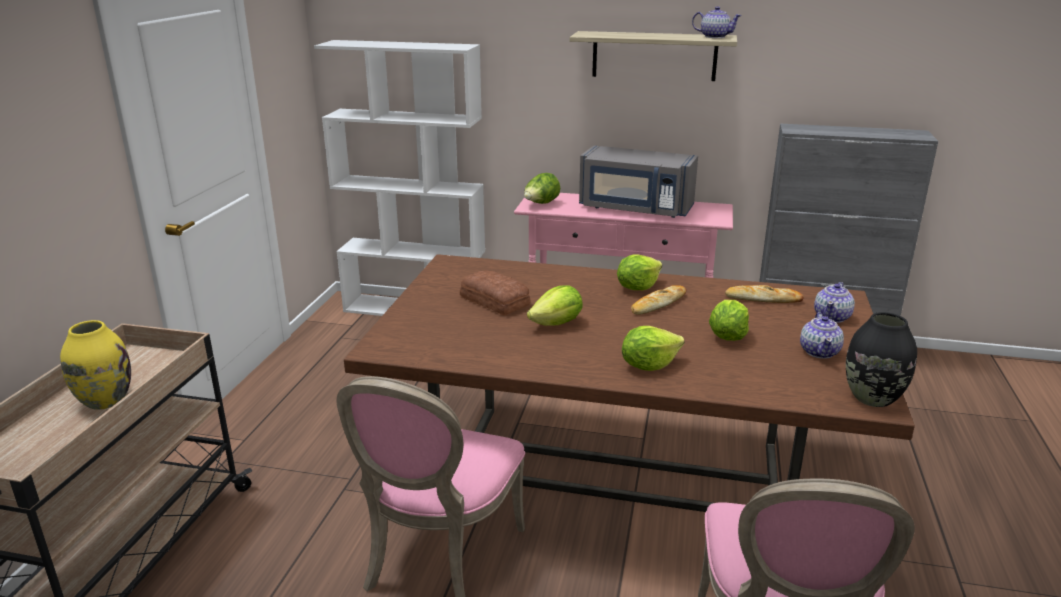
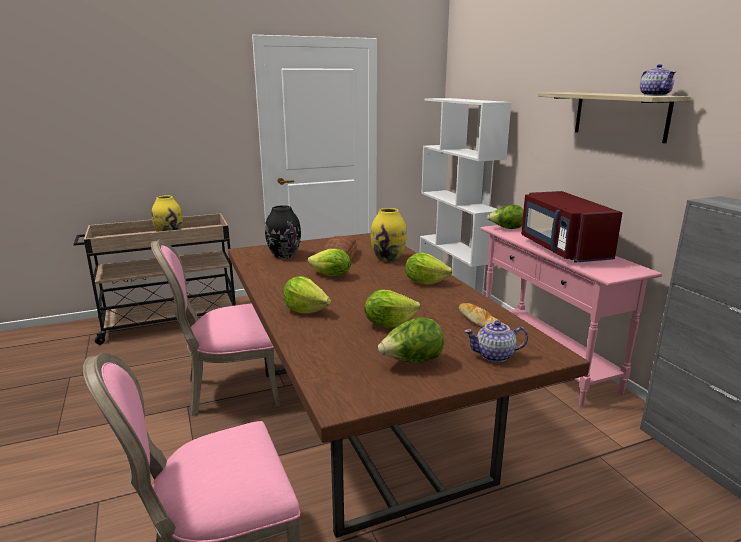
camera: 55 degrees right, 5 degrees down
grey microwave [579,145,698,218] -> red microwave [521,191,623,263]
bread [631,285,686,315] -> none
teapot [800,312,844,359] -> lettuce [378,317,444,363]
black vase [846,312,917,407] -> black vase moved to [265,205,301,259]
none -> yellow vase [370,208,407,262]

